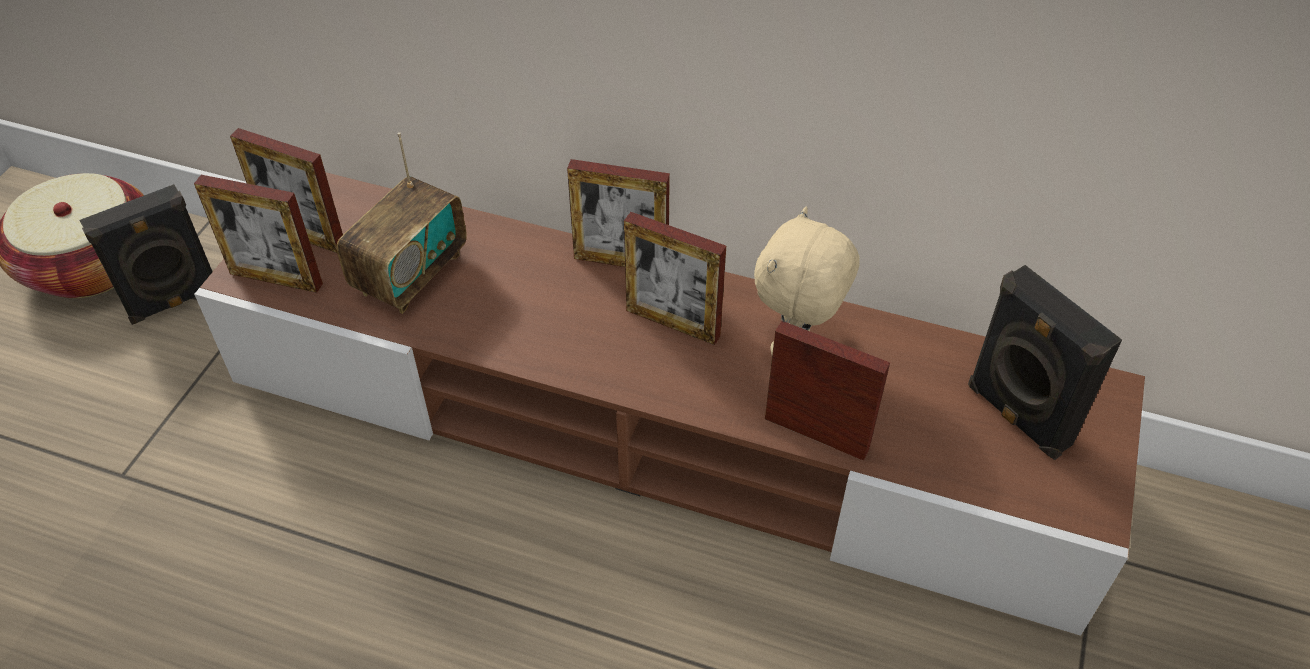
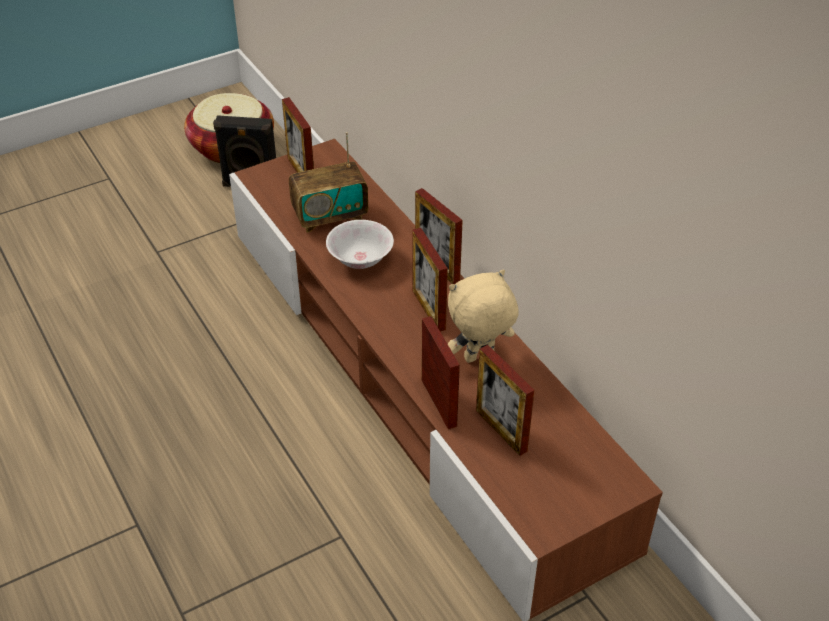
camera: 40 degrees right, 5 degrees down
picture frame [194,175,323,293] -> picture frame moved to [476,345,535,456]
black speaker [968,265,1122,460] -> none
none -> white bowl [326,220,394,269]

